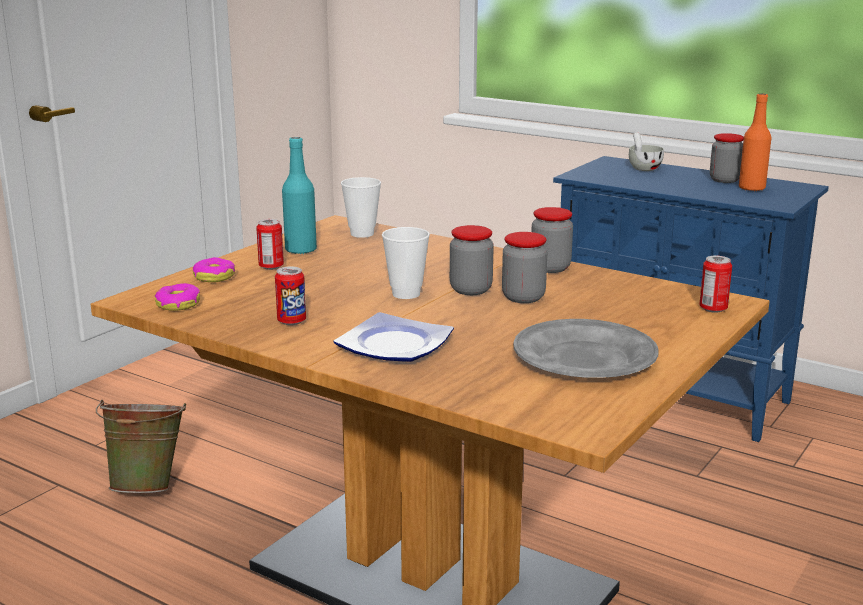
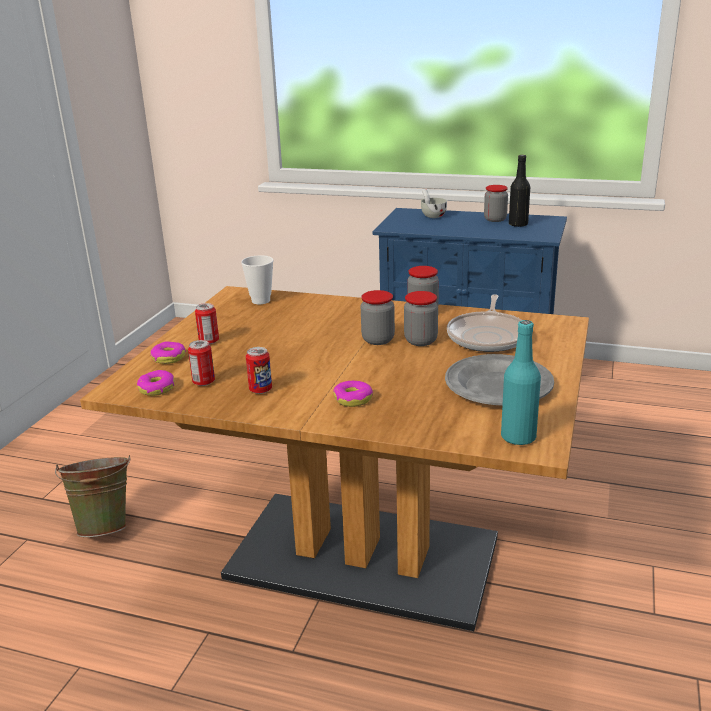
camera: 15 degrees left, 5 degrees up
turquoise bottle [282,137,317,254] -> turquoise bottle moved to [501,320,541,445]
plate [334,312,454,362] -> donut [333,381,373,407]
cup [382,227,430,299] -> none
can [699,256,732,313] -> can moved to [188,340,215,386]
orange bottle [739,93,771,192] -> black bottle [509,155,530,227]
none -> frying pan [447,294,522,352]

